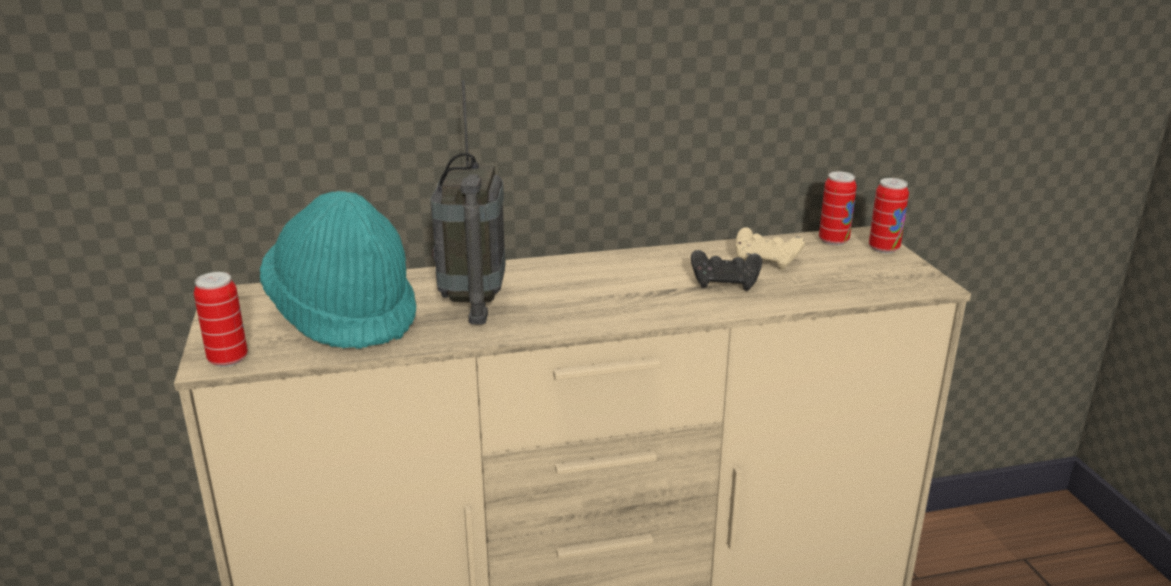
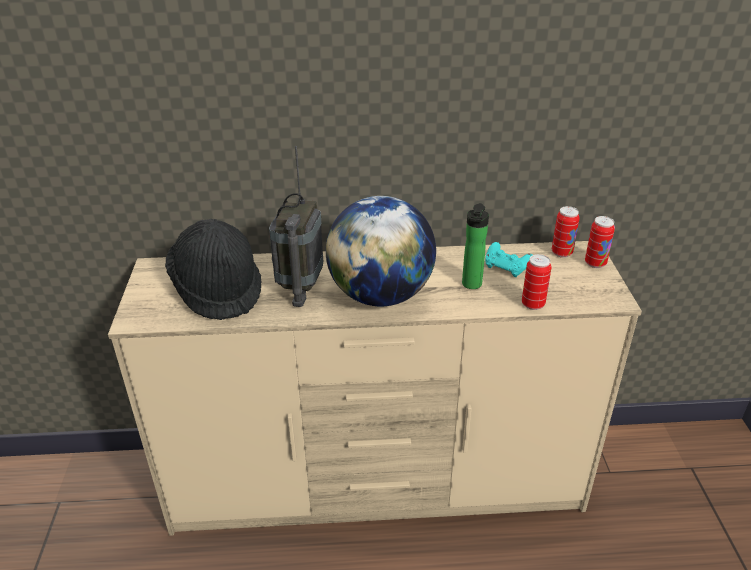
camera: 10 degrees right, 10 degrees up
can [194,272,248,367] -> can moved to [522,254,552,310]
turquoise hat [260,191,416,349] -> black hat [165,219,262,320]
black game controller [691,250,762,291] -> bottle [462,203,489,289]
beige game controller [735,227,805,270] -> turquoise game controller [485,242,533,277]
none -> globe [326,196,436,306]

